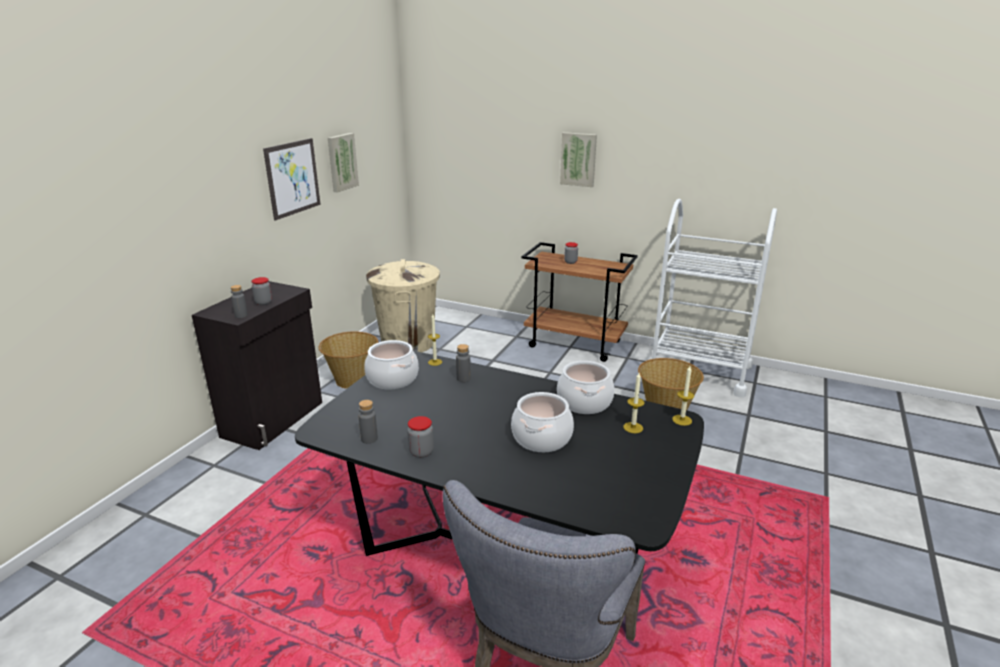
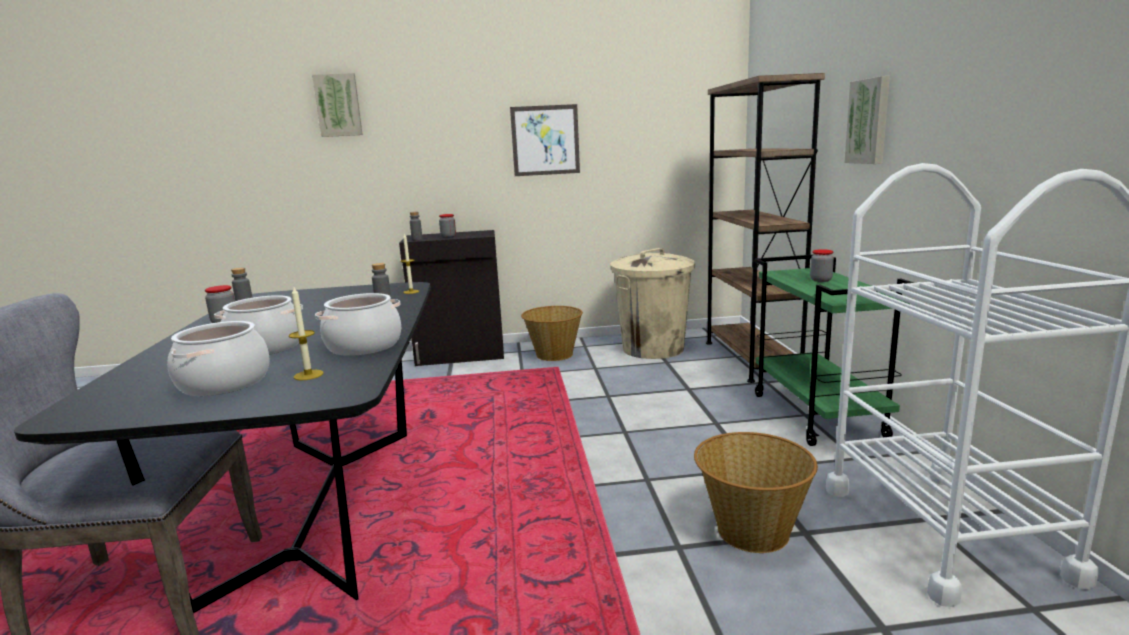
camera: 60 degrees right, 10 degrees down
picture [328,133,359,193] -> picture moved to [312,73,363,137]
cooking pot [364,340,419,389] -> cooking pot moved to [167,321,270,396]
brown cart [521,242,638,362] -> green cart [754,254,914,446]
candle [672,366,694,426] -> none
none -> brown bookcase [706,73,825,383]

